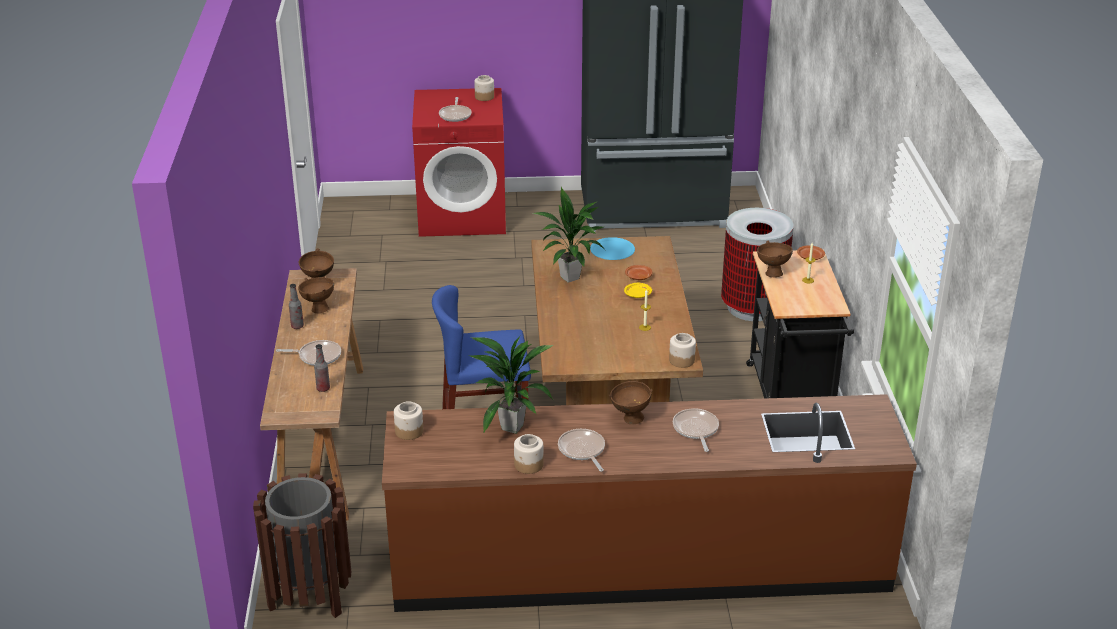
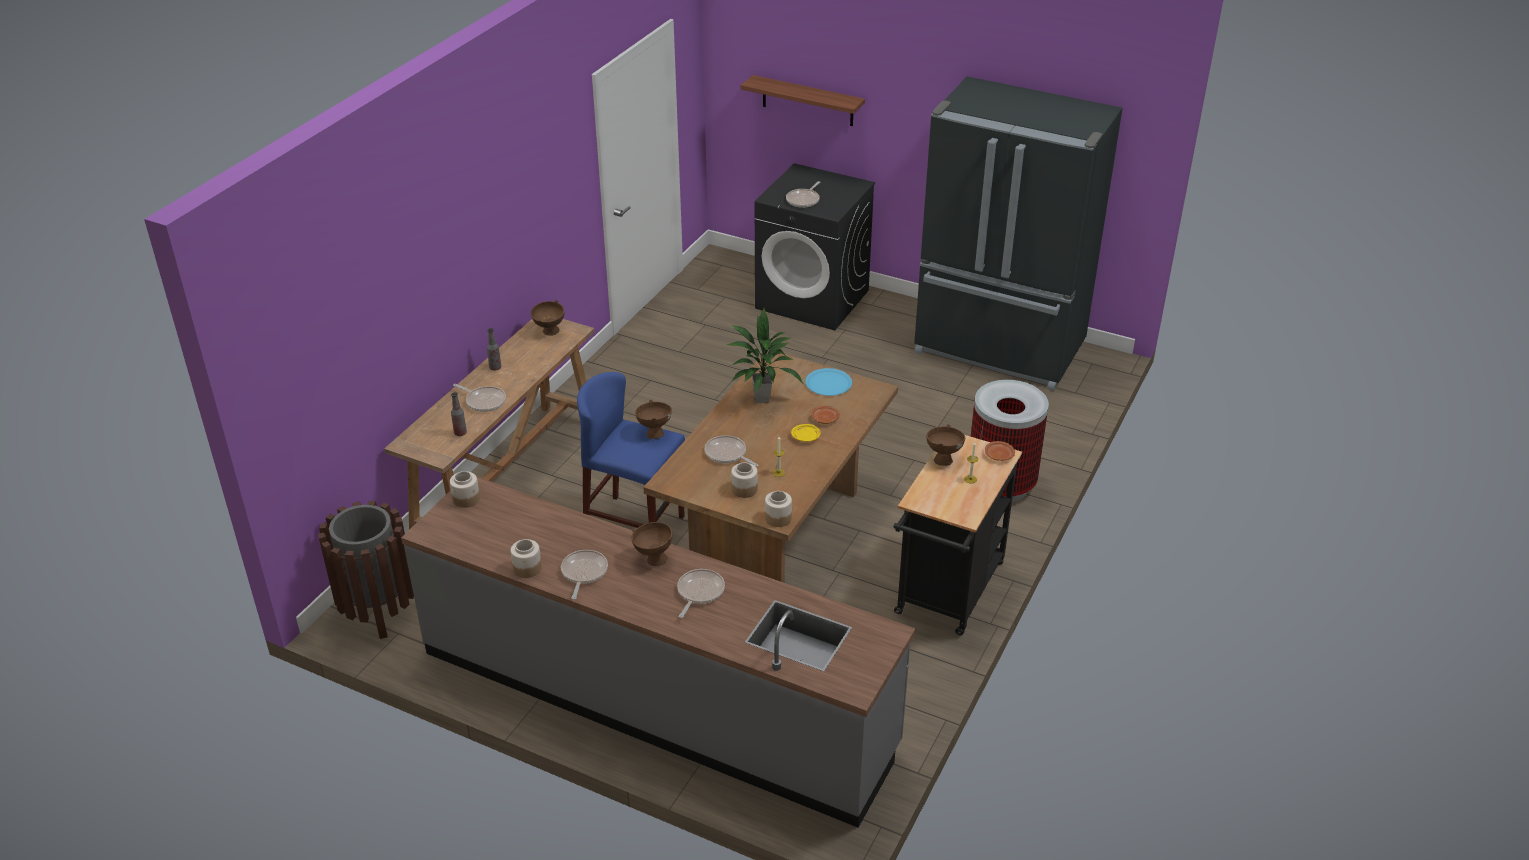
camera: 30 degrees right, 5 degrees up
brown bowl [298,277,334,314] -> brown bowl moved to [635,400,672,439]
brown counter [382,394,917,612] -> grey counter [401,476,916,828]
red washing machine [412,88,506,237] -> black washing machine [755,163,875,330]
potted plant [469,336,553,434] -> none
jar [474,75,494,101] -> jar moved to [731,462,758,498]
none -> frying pan [705,435,758,467]
none -> shelf [741,75,865,126]

